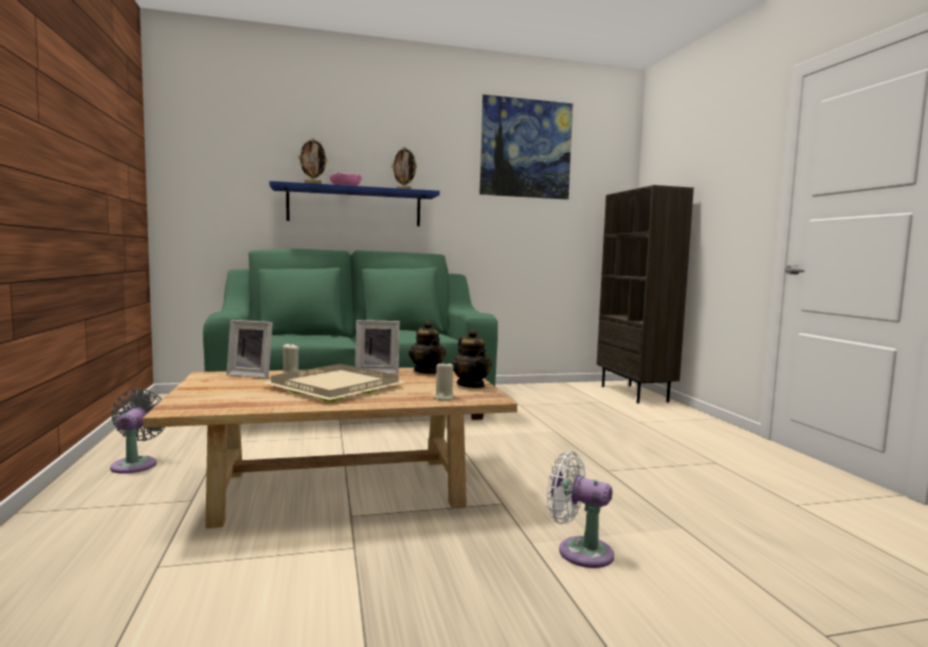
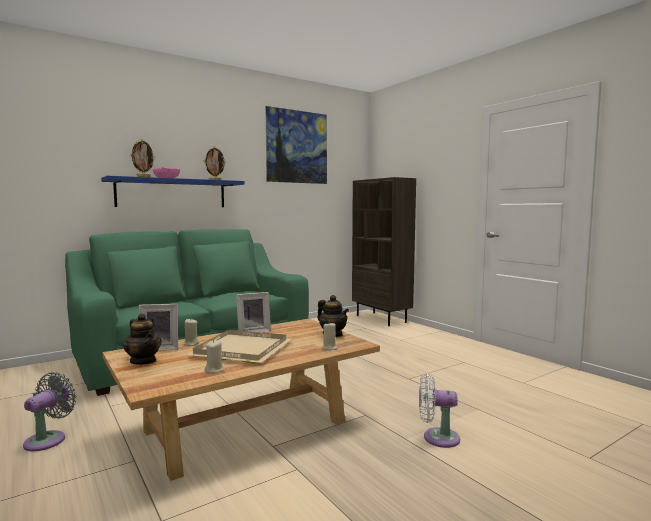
camera: 20 degrees left, 0 degrees up
grey fan [110,389,165,474] -> grey fan turned 45 degrees clockwise [23,372,76,452]
teapot [409,321,446,374] -> teapot moved to [123,313,162,365]
none -> beige candle [205,340,224,373]

